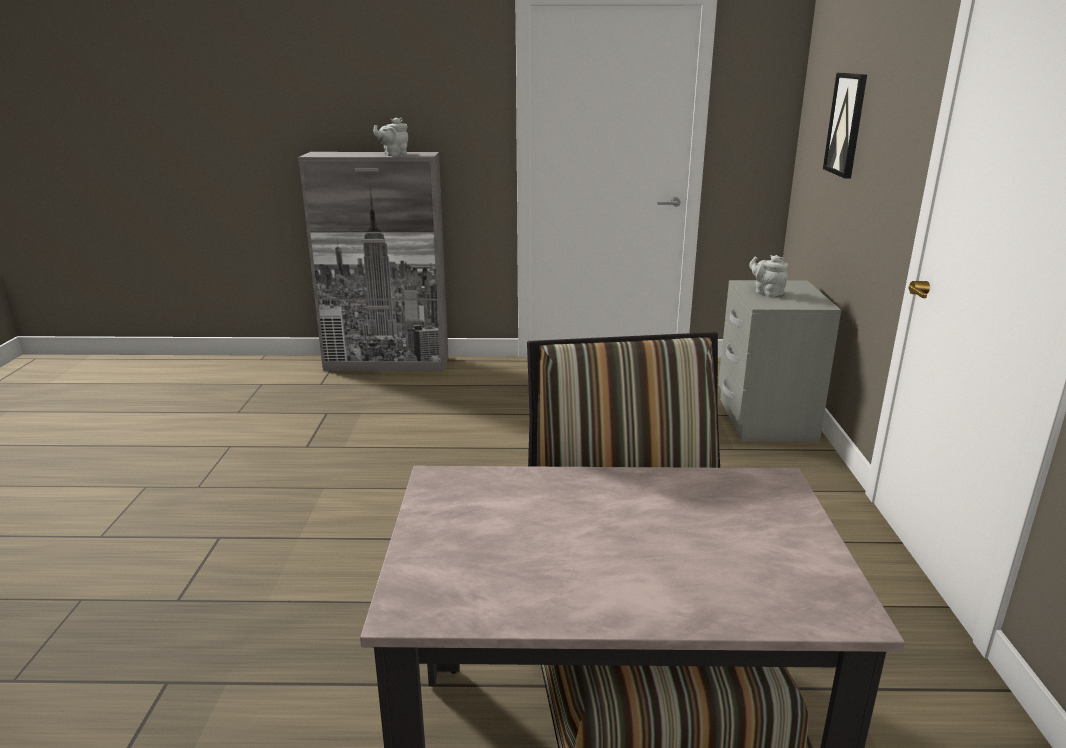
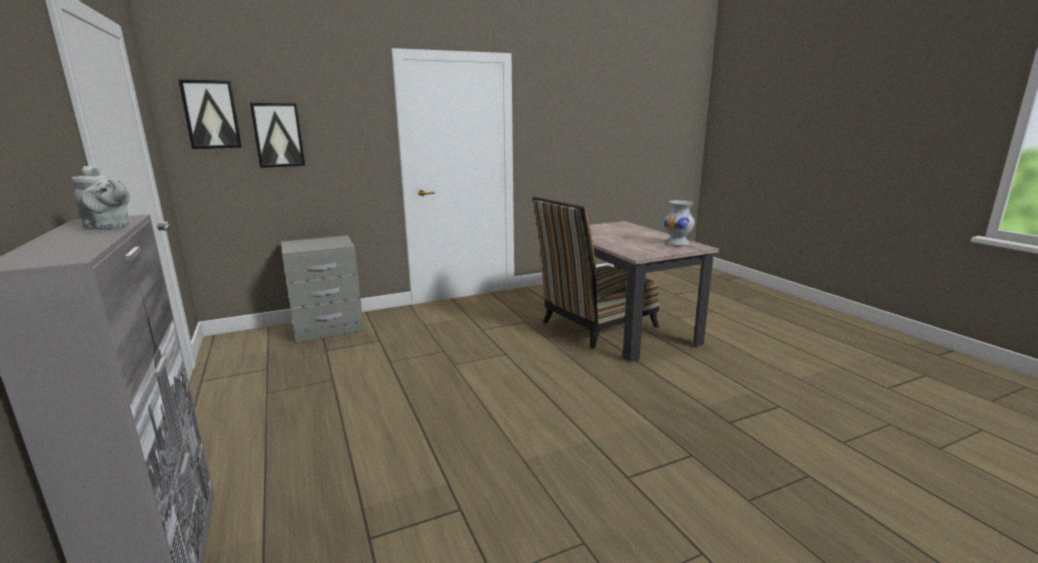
camera: 115 degrees left, 5 degrees down
grey teapot [749,255,788,297] -> none
none -> picture [179,80,242,149]
none -> white vase [664,200,695,246]

